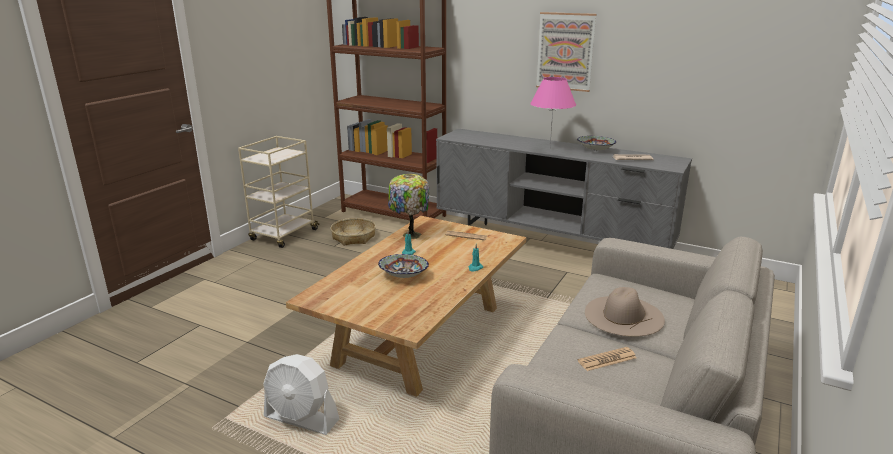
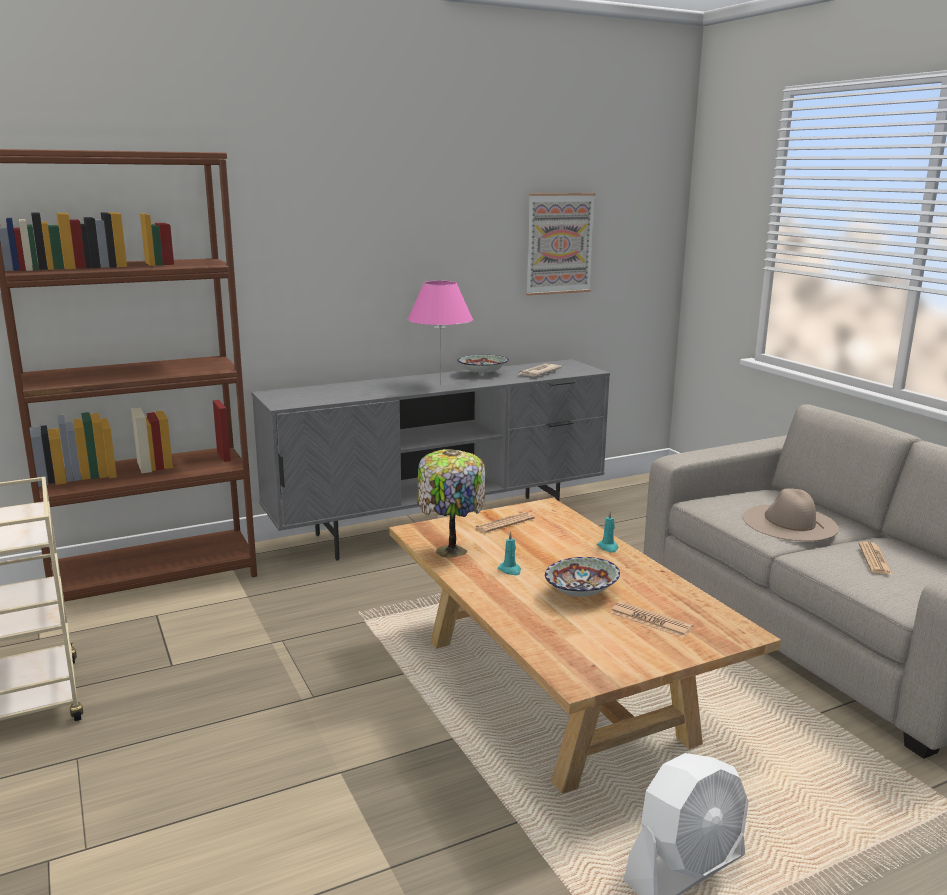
camera: 55 degrees left, 5 degrees down
basket [330,218,376,246] -> none
picture [536,12,597,92] -> picture moved to [526,193,596,296]
none -> newspaper [610,601,693,638]

